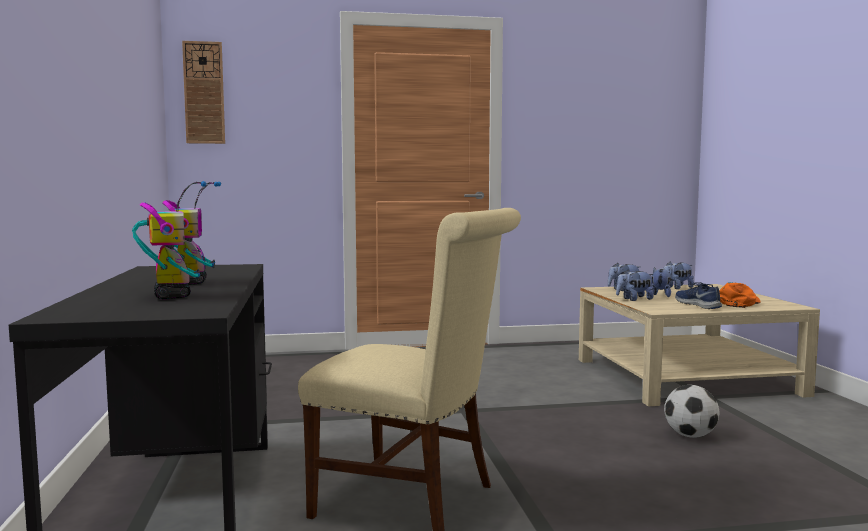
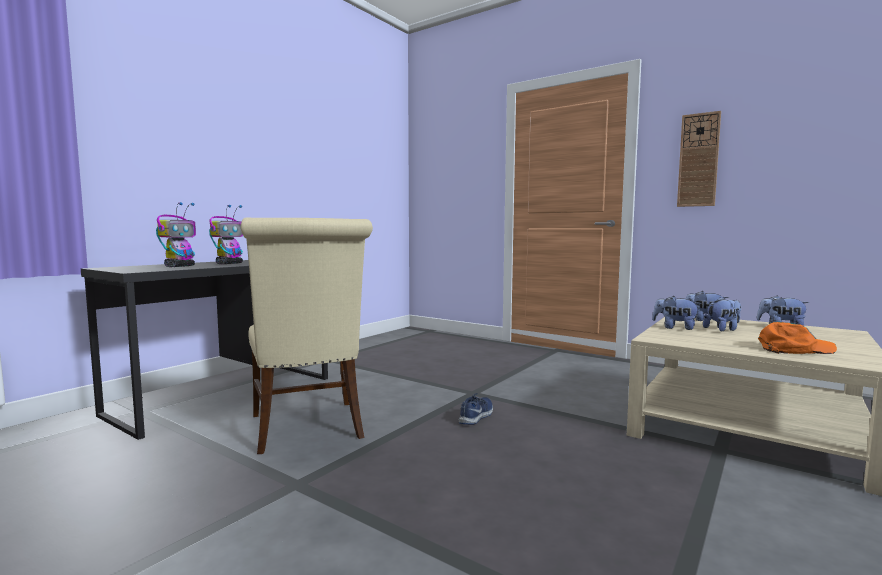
camera: 45 degrees right, 0 degrees up
wall clock [182,41,225,144] -> wall clock moved to [677,111,721,207]
football [664,385,720,438] -> none
blue shoe [675,282,722,309] -> blue shoe moved to [459,393,493,425]

